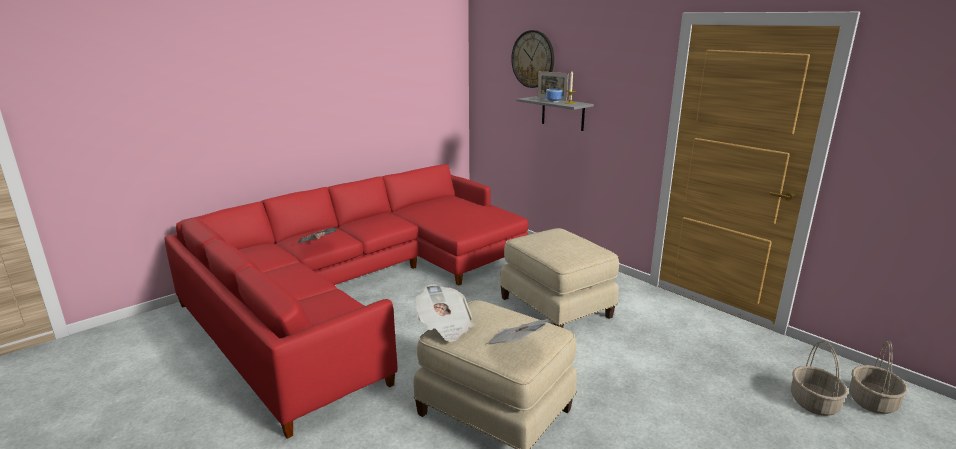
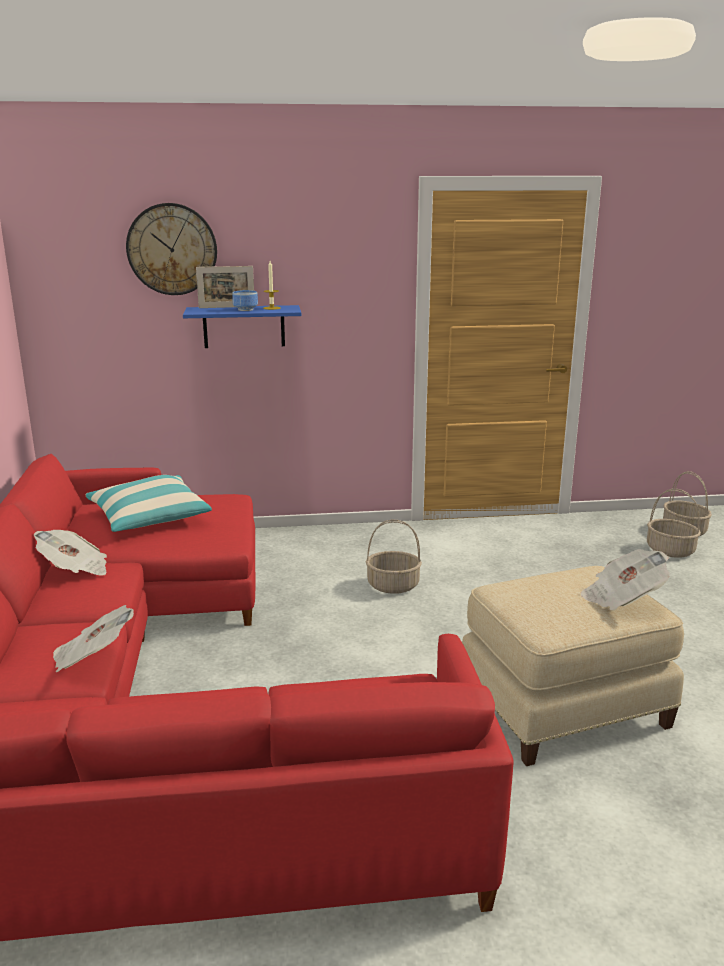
camera: 55 degrees left, 0 degrees up
newspaper [415,284,474,342] -> newspaper moved to [34,530,107,576]
beige ottoman [500,228,619,328] -> basket [366,520,422,594]
grey shelf [516,96,594,131] -> blue shelf [183,305,302,348]
none -> pillow [86,475,212,532]

